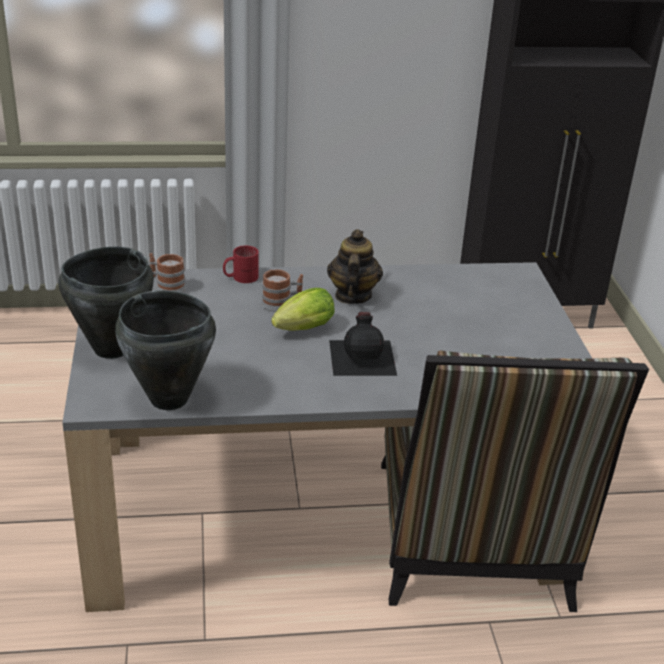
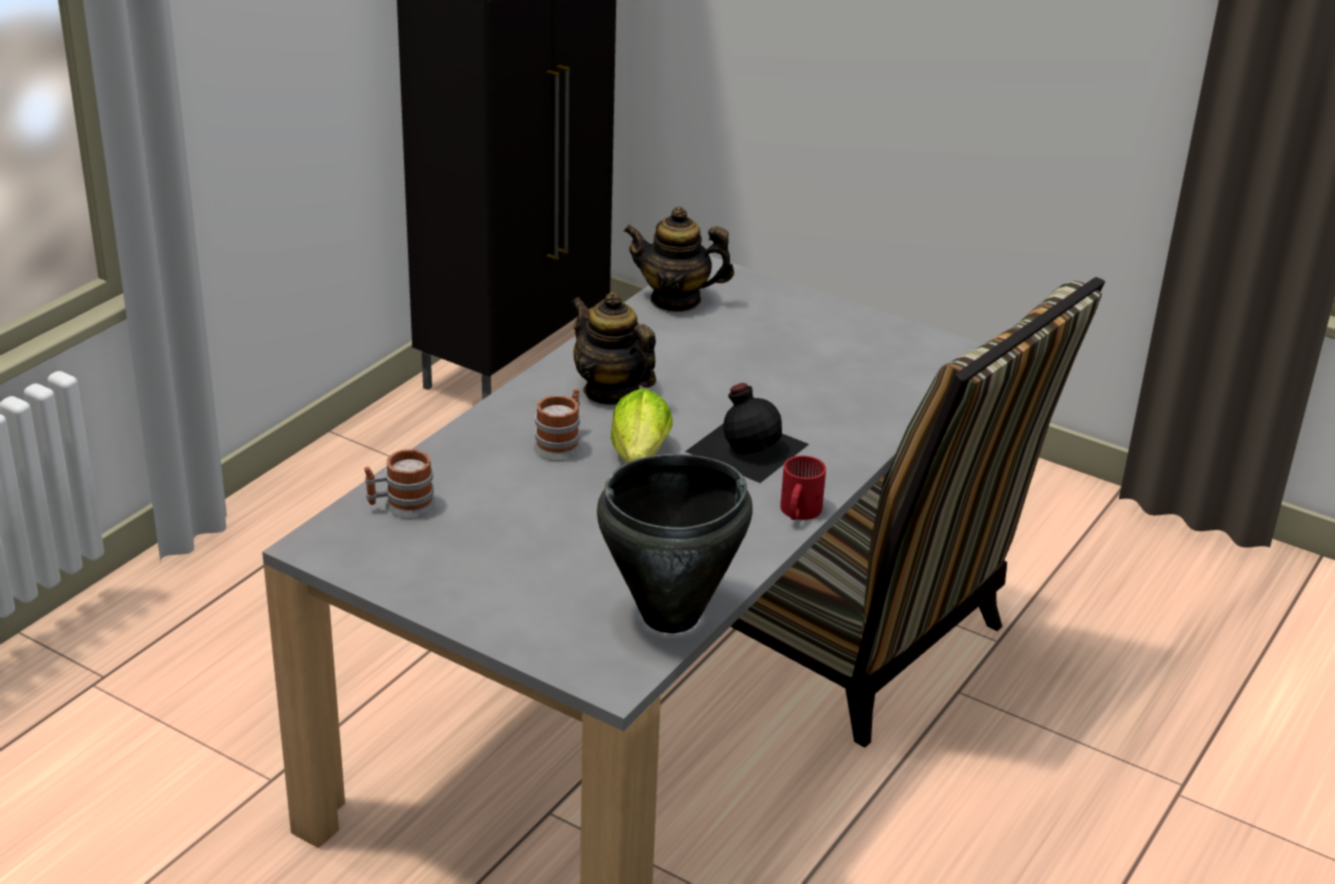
camera: 50 degrees left, 0 degrees up
black cooking pot [58,247,154,359] -> none
red mug [223,246,259,283] -> red mug moved to [780,456,826,520]
none -> teapot [624,207,734,312]

